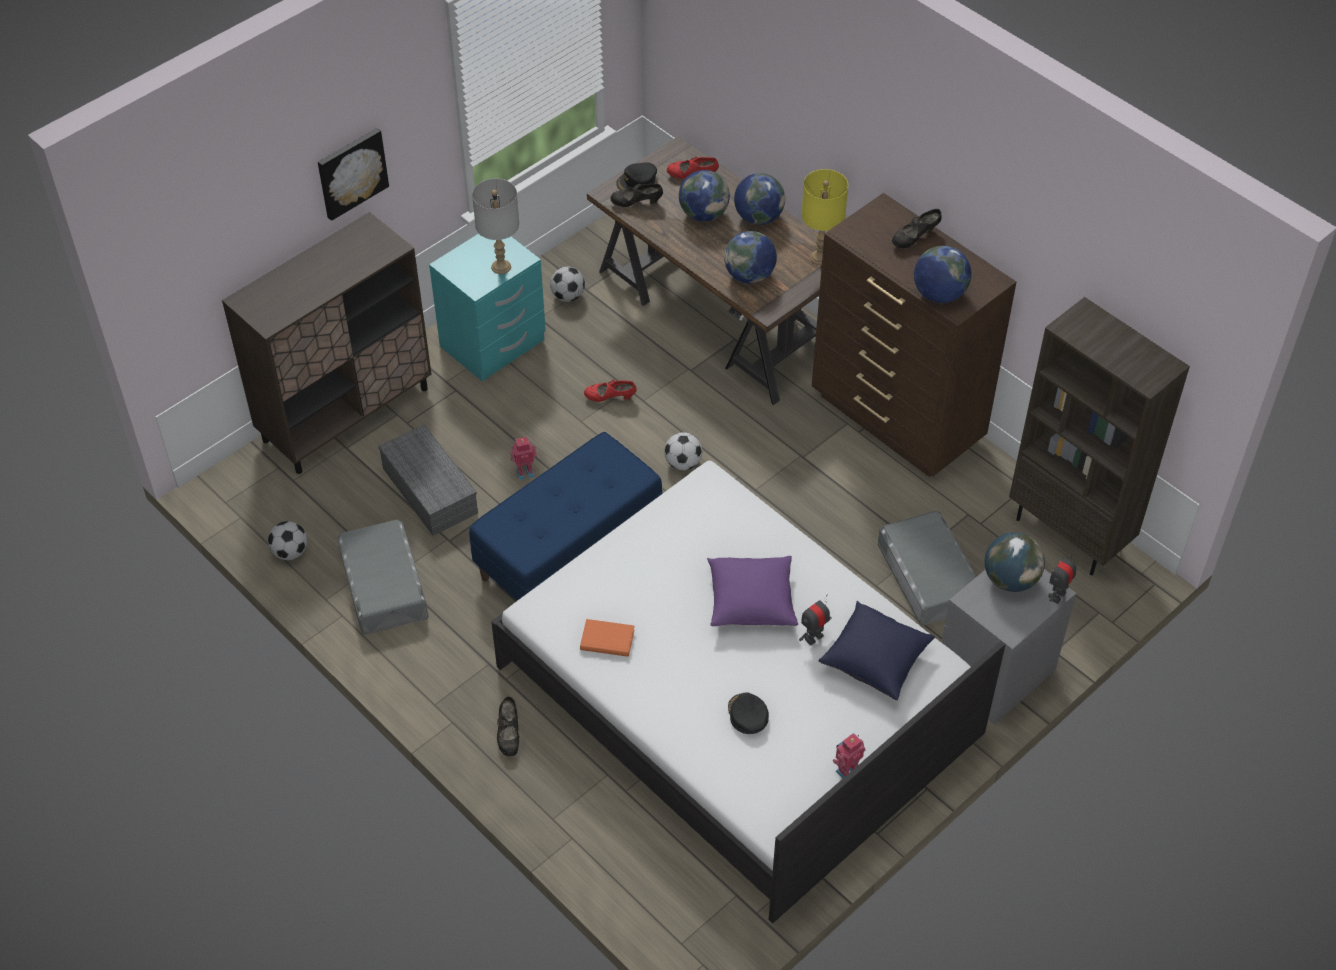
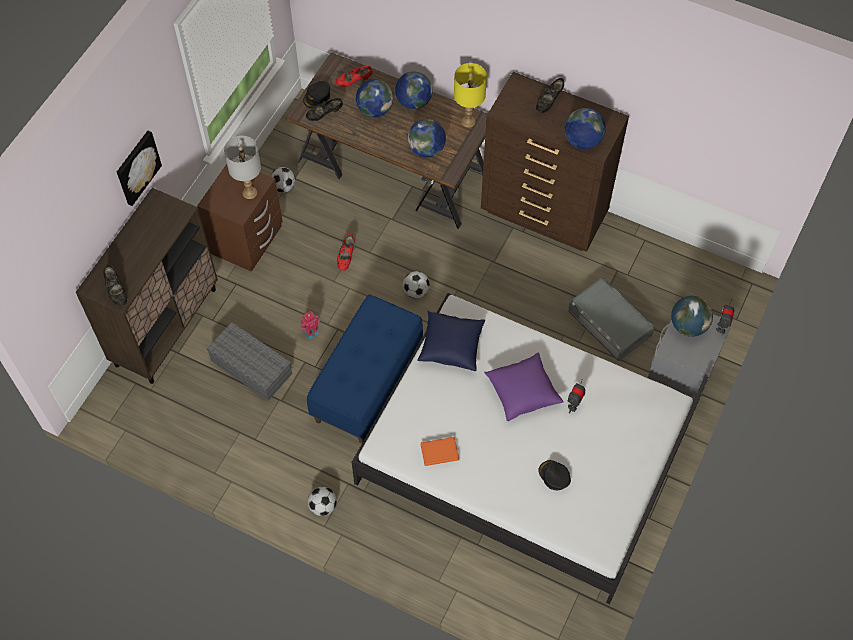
camera: 20 degrees left, 10 degrees up
football [268,521,307,560] -> football moved to [308,487,337,516]
grey storage box [337,519,428,635] -> none
turquoise nightstand [429,234,546,381] -> brown nightstand [197,161,282,272]
black shoe [497,697,519,756] -> black shoe moved to [103,264,127,306]
red shoe [584,380,637,402] -> red shoe turned 60 degrees counterclockwise [337,234,355,271]
blue pillow [818,601,935,700] -> blue pillow moved to [417,311,485,371]
toy robot [833,733,866,778] -> none
brown bookcase [1009,297,1190,575] -> none

